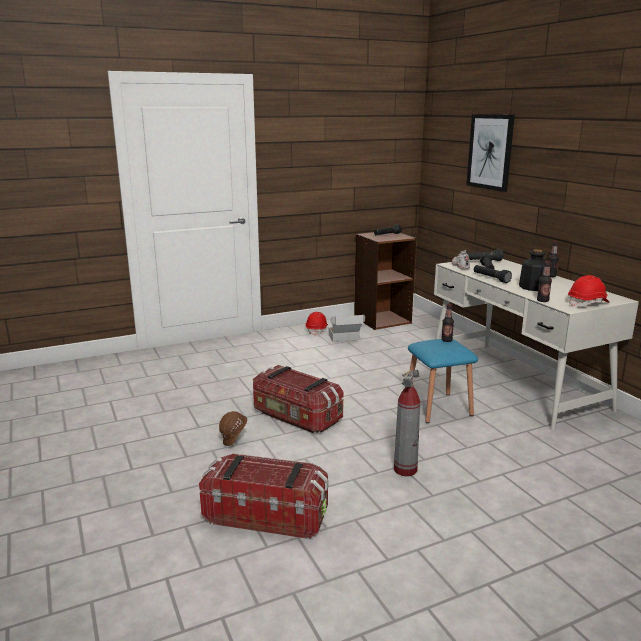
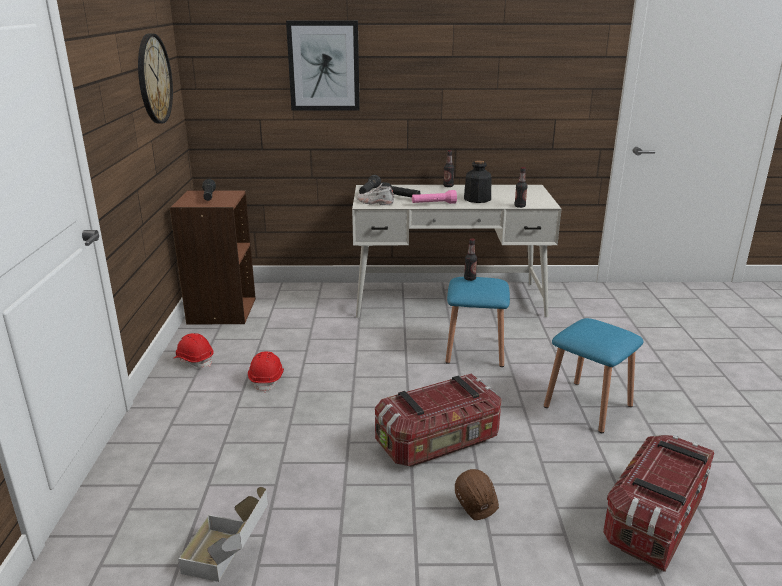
camera: 65 degrees left, 5 degrees up
cardboard box [329,315,365,342] -> cardboard box moved to [178,487,268,582]
fire extinguisher [394,370,420,476] -> blue stool [544,318,644,433]
black flashlight [473,265,512,283] -> pink flashlight [412,190,457,204]
red hard hat [568,275,610,307] -> red hard hat moved to [248,351,284,393]
none -> wall clock [138,34,173,123]

